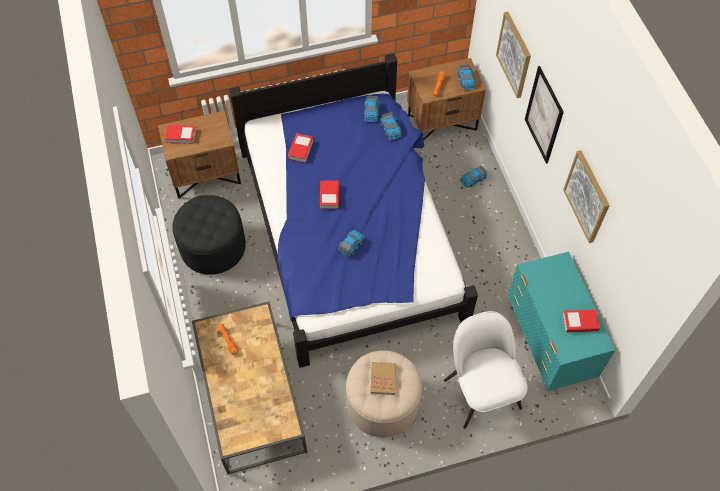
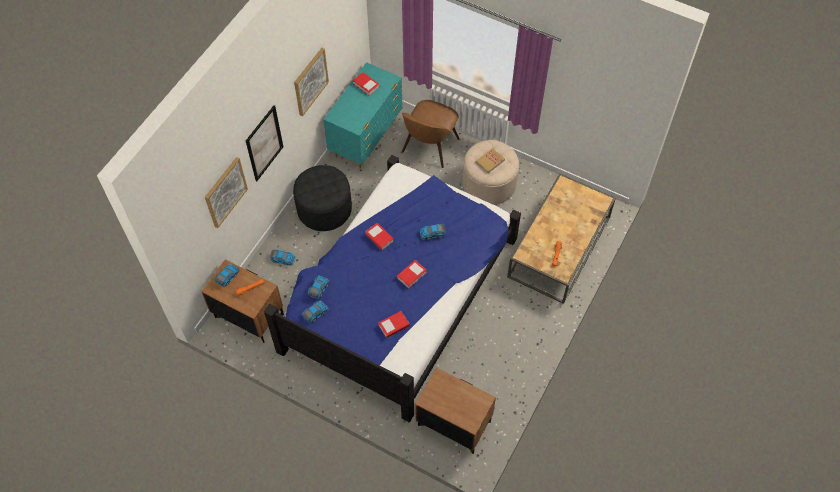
camera: 135 degrees left, 0 degrees up
book [165,125,196,144] -> book moved to [365,223,394,250]
black ottoman [172,195,246,275] -> black ottoman moved to [293,165,352,231]
white chair [444,311,528,429] -> brown chair [402,100,460,168]

